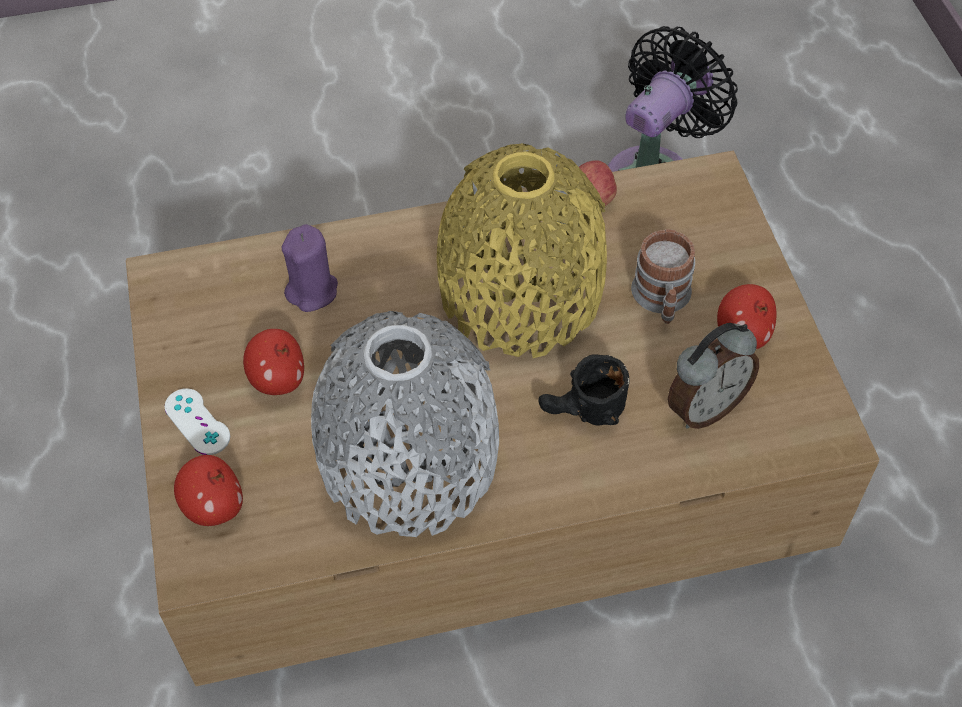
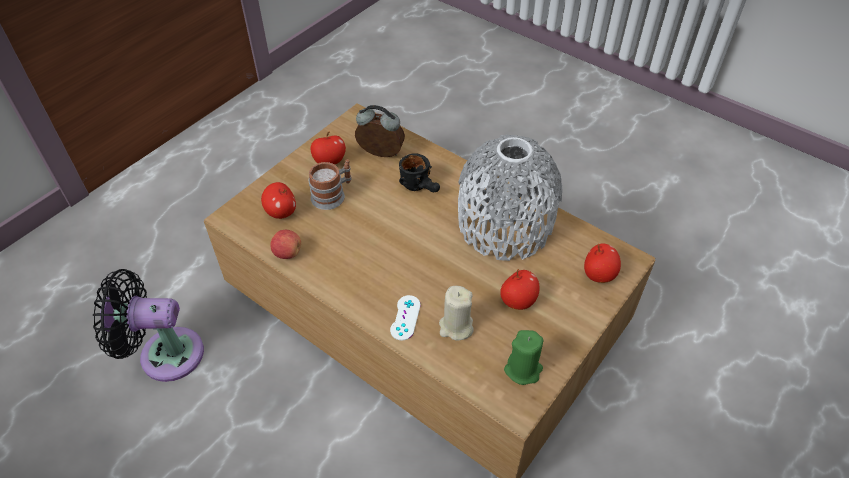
camera: 130 degrees left, 5 degrees down
white game controller [164,388,230,455] -> white game controller moved to [390,295,421,341]
purple candle [282,224,338,312] -> beige candle [439,286,474,340]
yellow vase [437,143,607,358] -> none
none -> apple [261,182,296,219]
none -> green candle [504,330,544,385]

